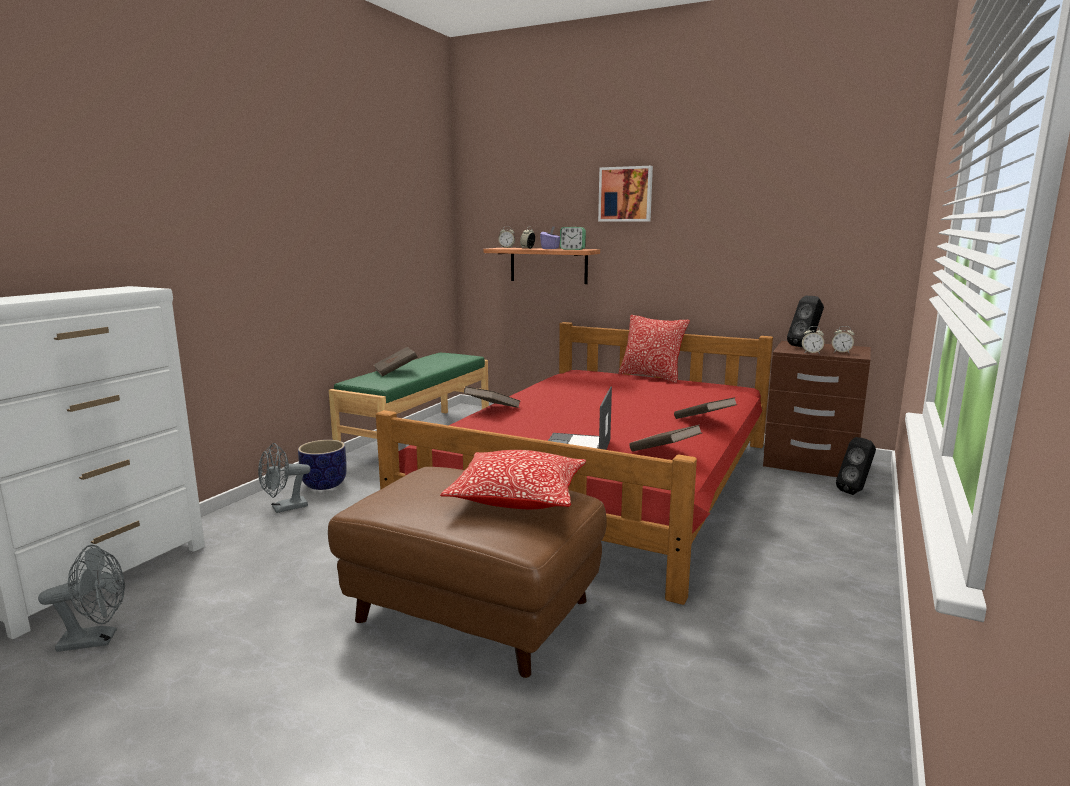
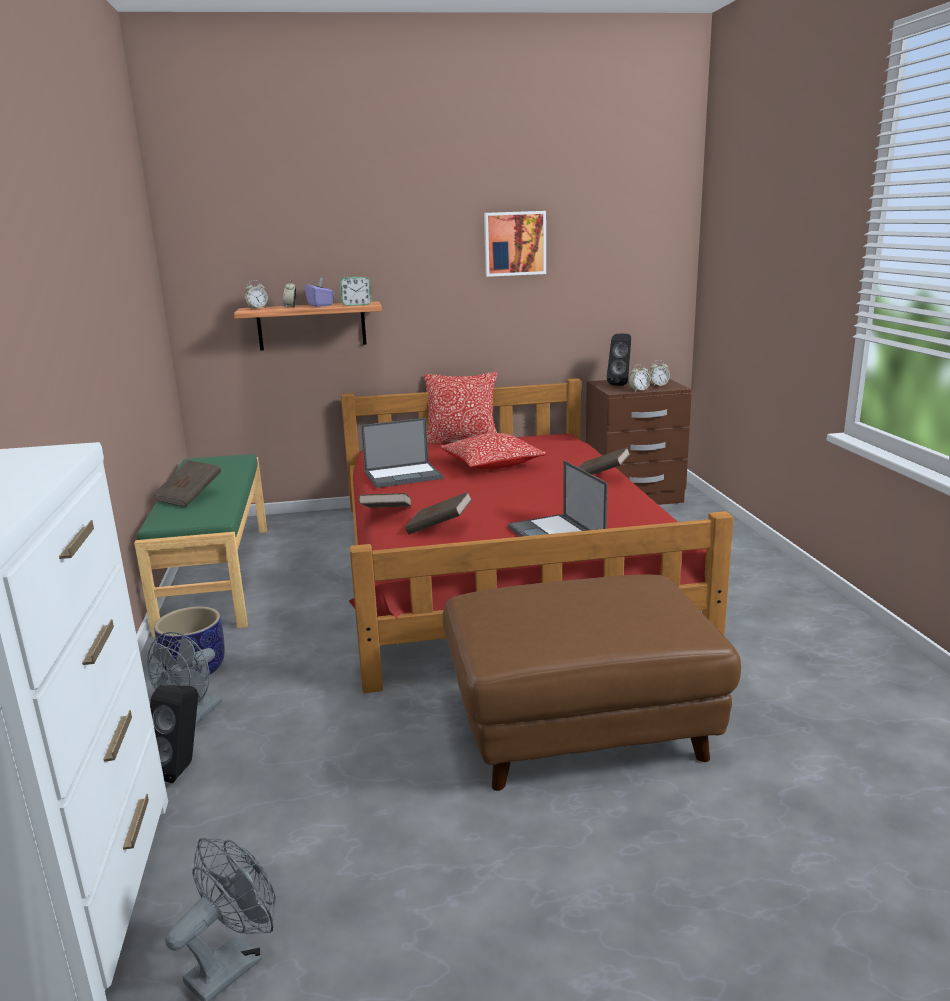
camera: 35 degrees left, 5 degrees up
pillow [440,450,586,509] -> pillow moved to [439,433,547,470]
picture [598,166,653,221] -> picture moved to [484,211,546,277]
brown book [630,424,702,452] -> brown book moved to [405,492,472,535]
black speaker [836,437,876,495] -> black speaker moved to [150,685,198,783]
none -> laptop [361,418,443,488]

